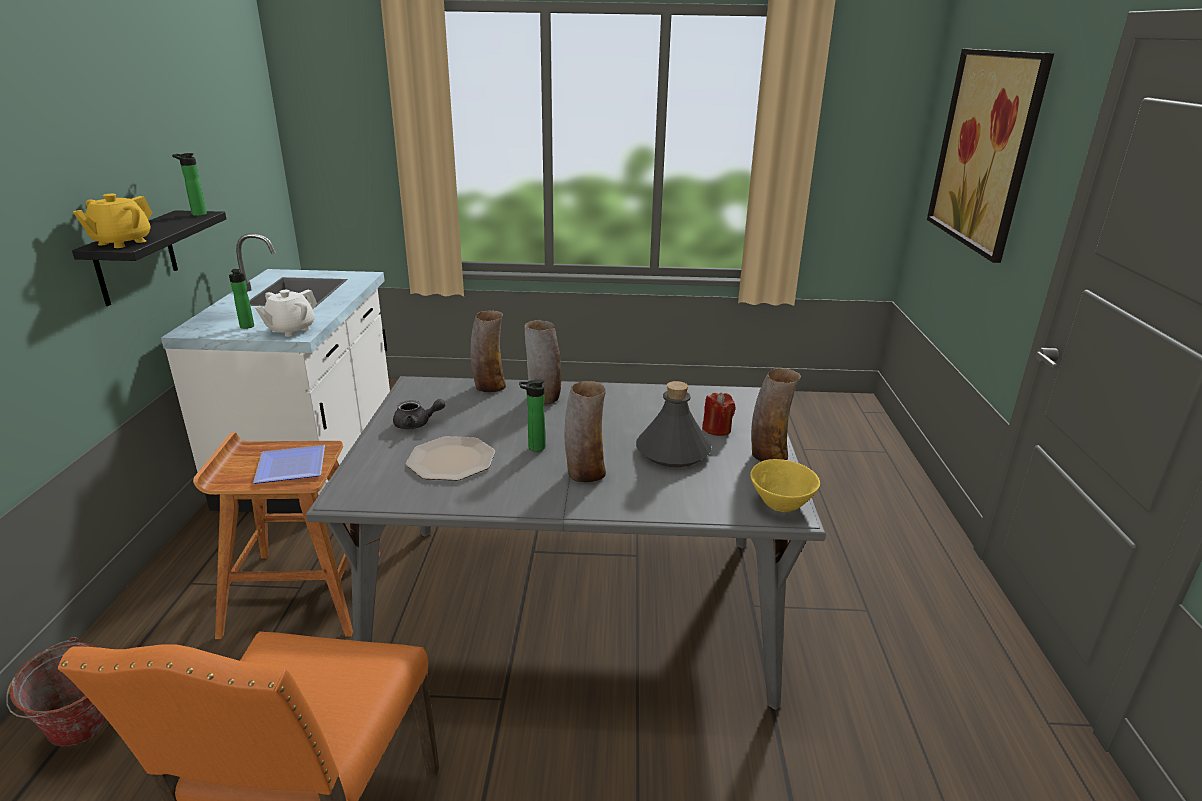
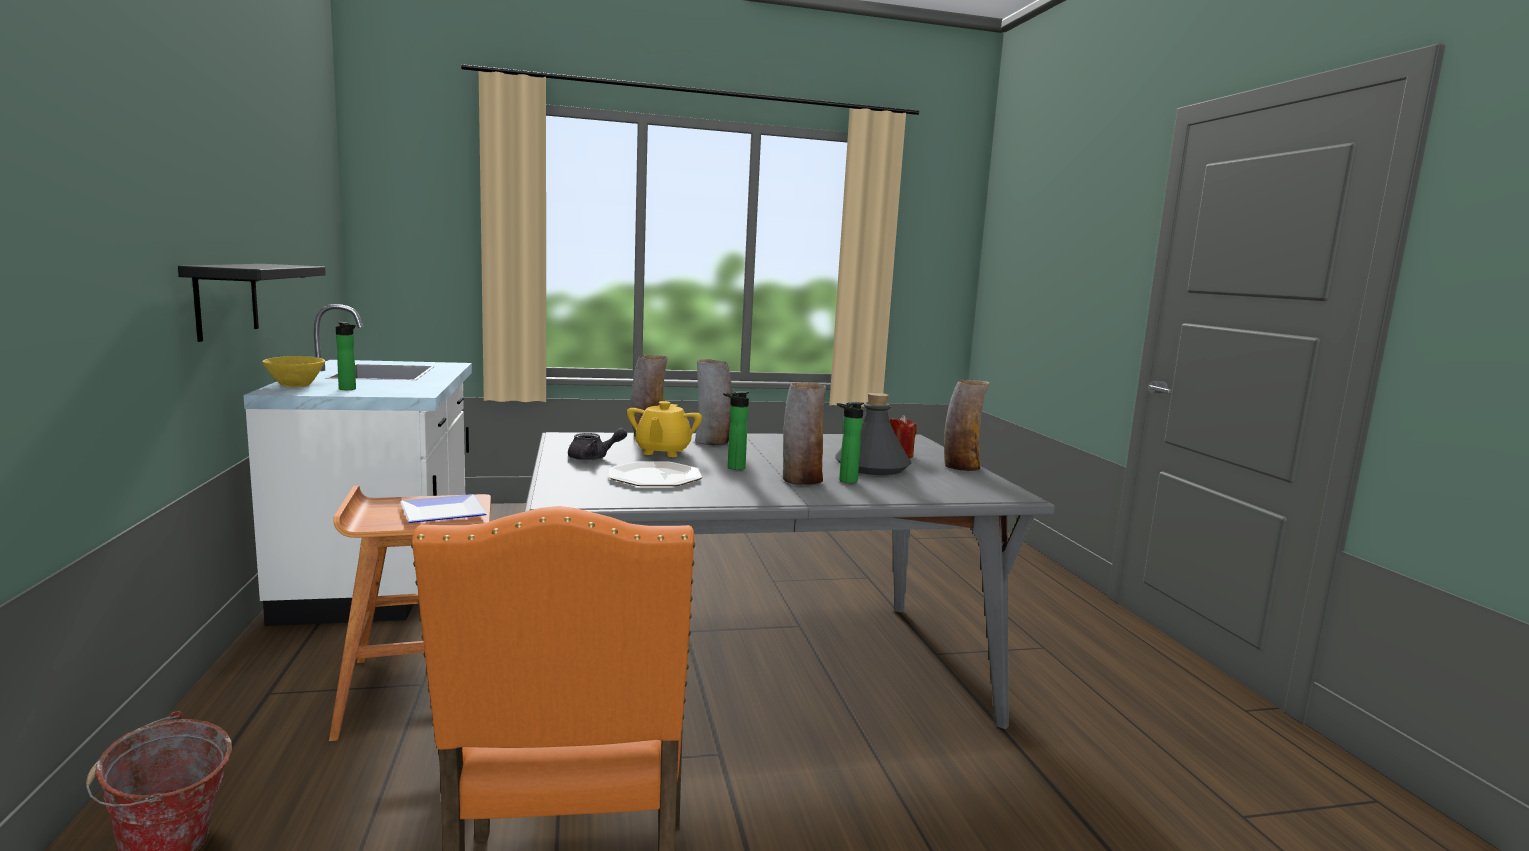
camera: 15 degrees left, 15 degrees down
yellow teapot [73,194,152,248] -> yellow teapot moved to [627,401,702,457]
bottle [172,153,207,216] -> bottle moved to [837,402,864,483]
white teapot [255,290,317,337] -> none
yellow bowl [750,459,820,512] -> yellow bowl moved to [262,356,325,387]
picture [927,49,1054,263] -> none

